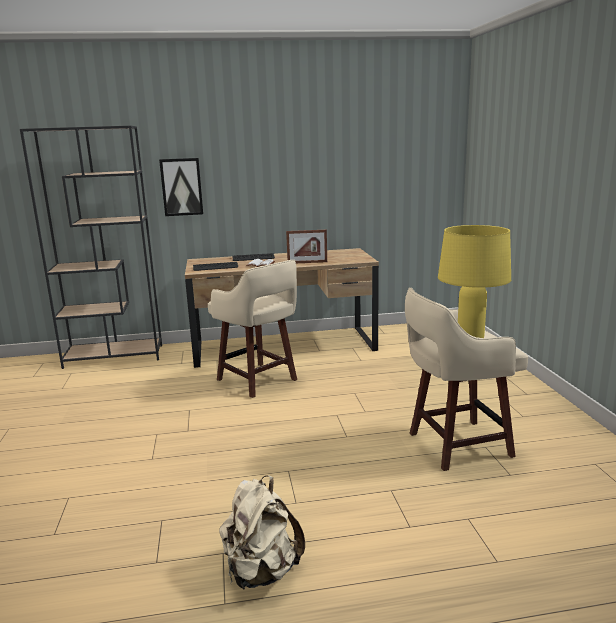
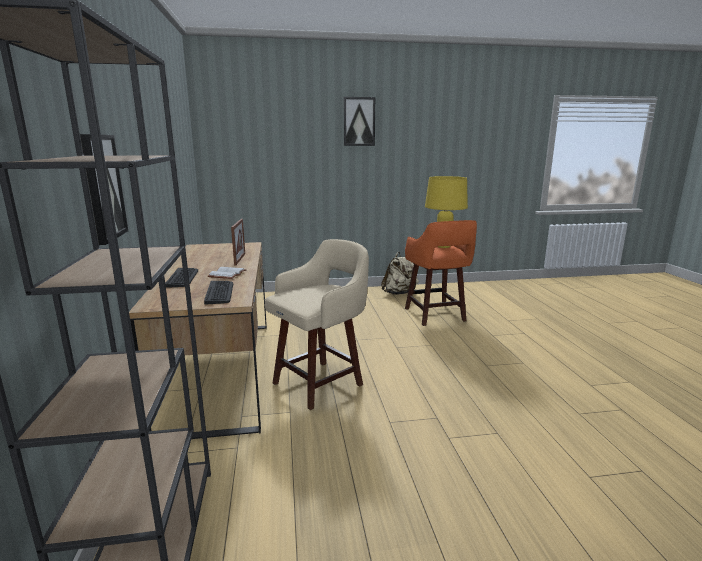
camera: 90 degrees left, 0 degrees up
beige backpack [219,475,305,590] -> beige backpack moved to [381,252,419,295]
beige stool [405,288,528,471] -> orange stool [405,220,477,326]
none -> picture [344,97,375,146]

